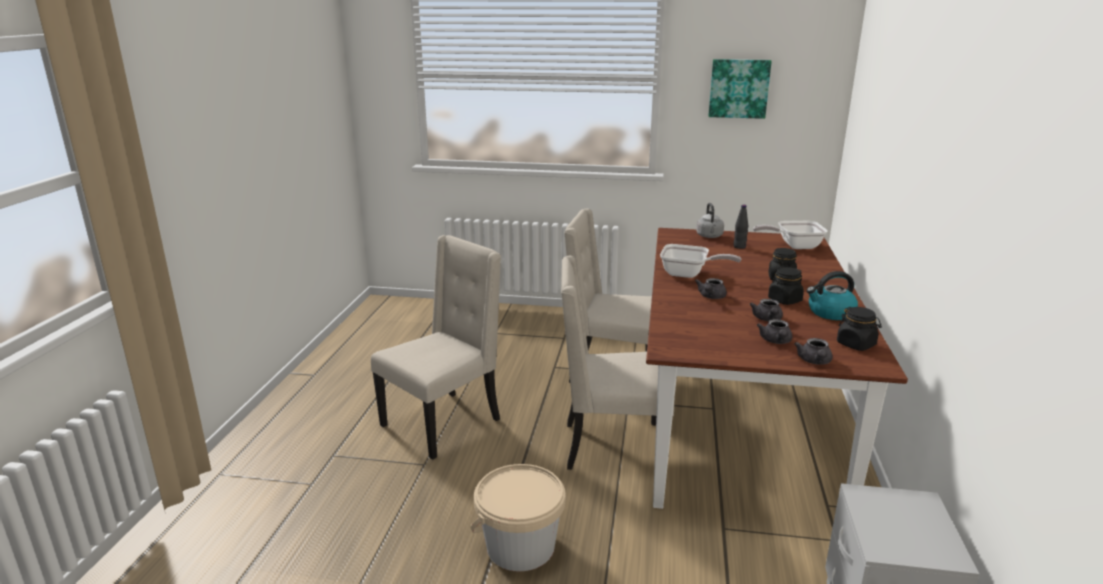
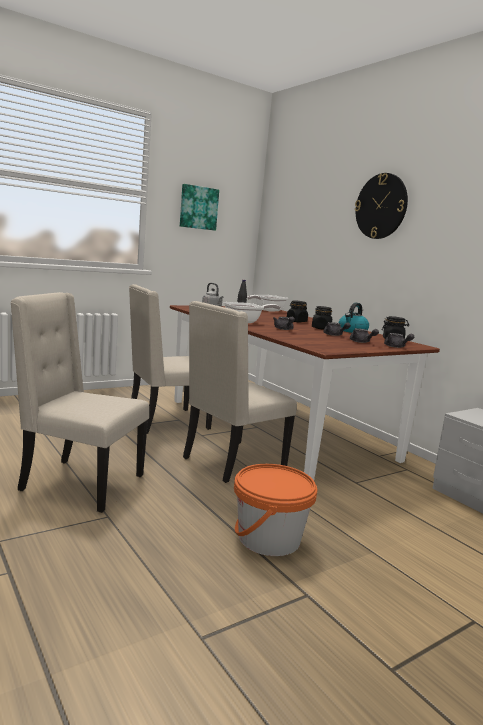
camera: 45 degrees left, 10 degrees down
beige chair [371,235,501,460] -> beige chair turned 75 degrees counterclockwise [10,292,149,513]
beige bucket [470,464,566,571] -> orange bucket [234,464,318,556]
none -> wall clock [355,173,408,239]

